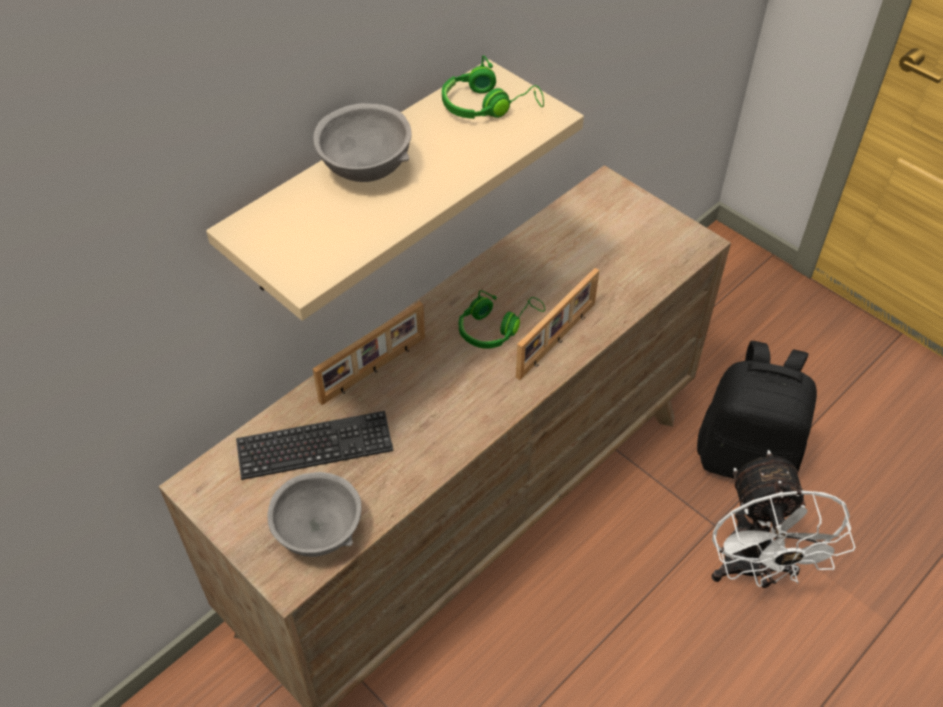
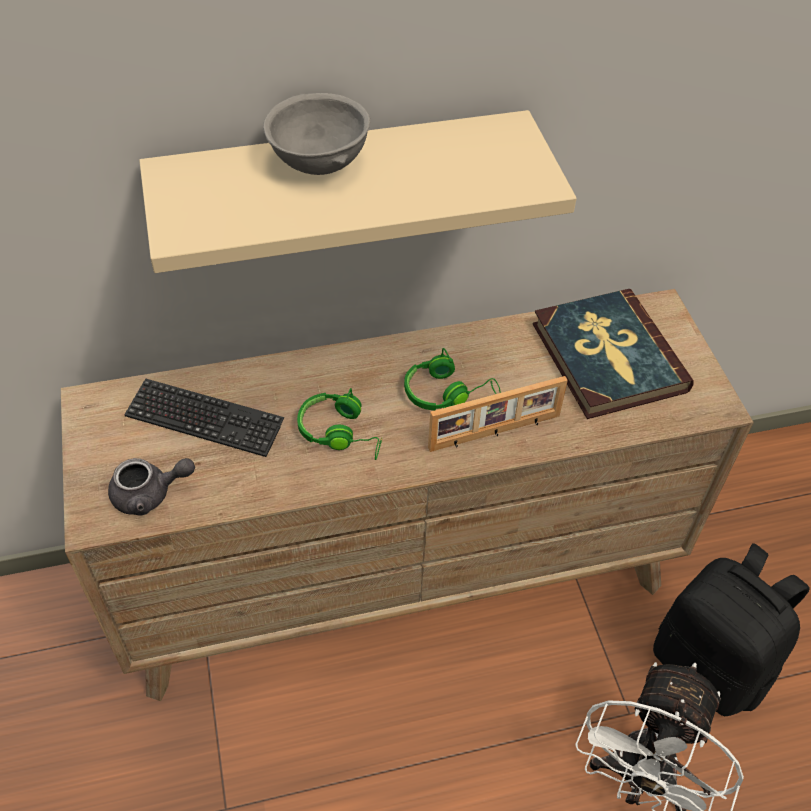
camera: 30 degrees right, 0 degrees up
grey bowl [267,472,362,557] -> grey teapot [108,458,195,516]
picture frame [313,301,425,405] -> none
green headphones [442,55,544,119] -> green headphones moved to [297,388,382,460]
none -> book [533,289,694,419]

